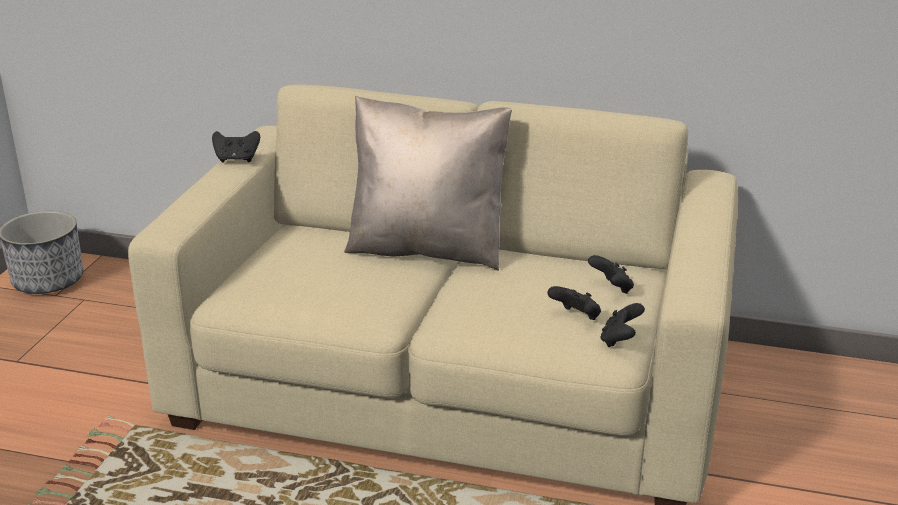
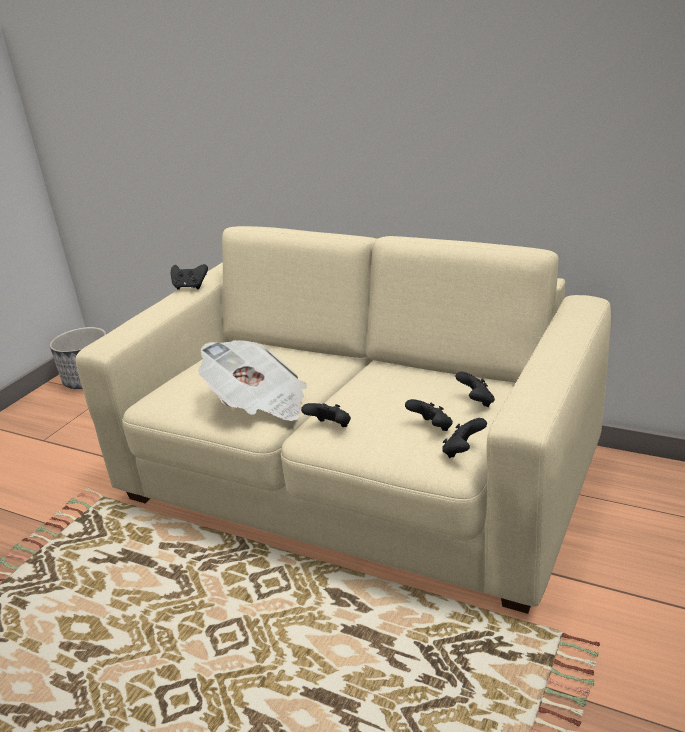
camera: 15 degrees right, 0 degrees up
beige pillow [344,96,512,270] -> none
none -> newspaper [198,340,307,421]
none -> black game controller [301,403,351,427]

